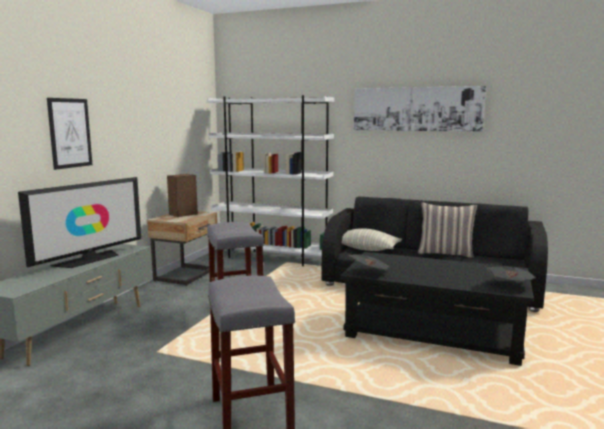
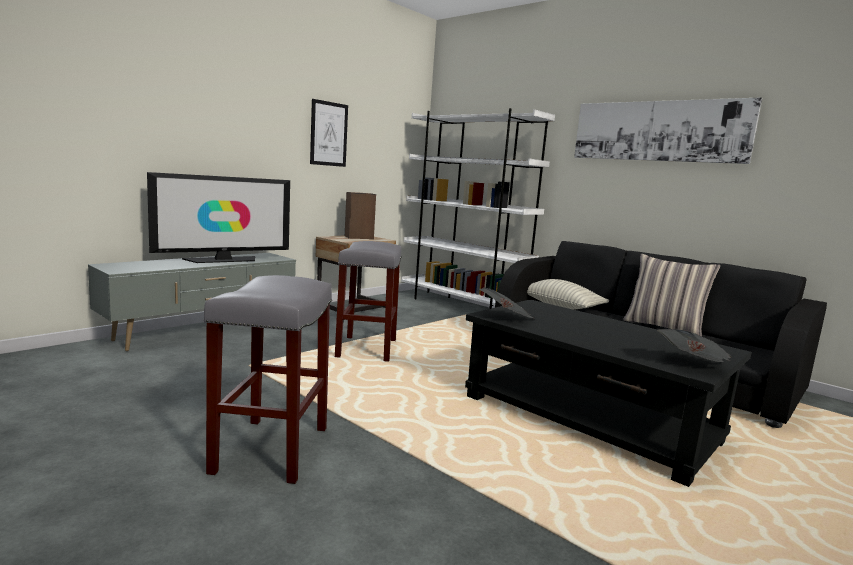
camera: 20 degrees right, 0 degrees up
picture [47,98,92,170] -> picture moved to [310,99,348,167]

